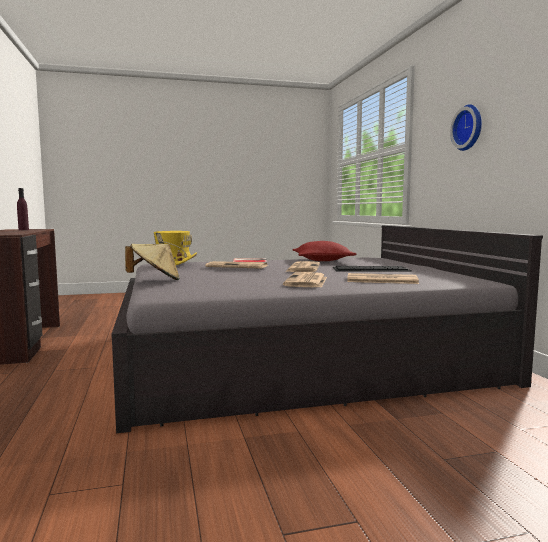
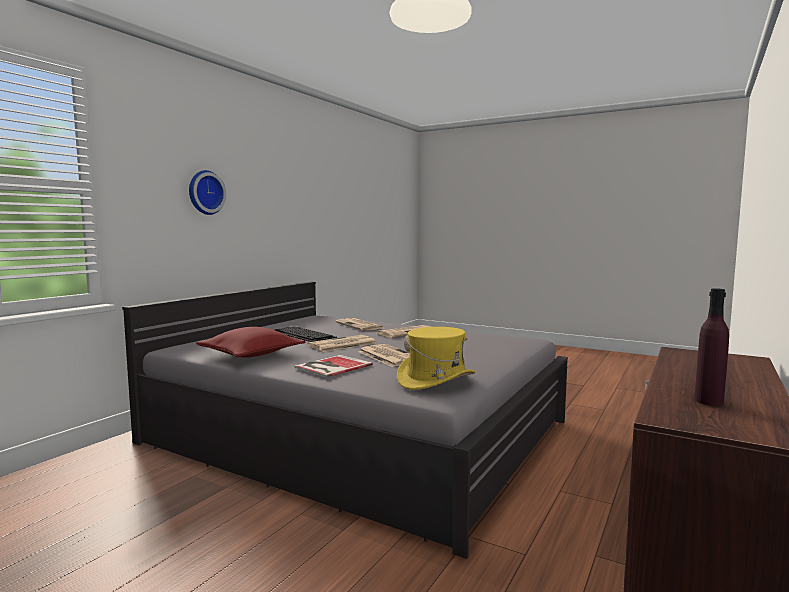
camera: 135 degrees left, 0 degrees up
beige hat [125,244,179,280] -> none

